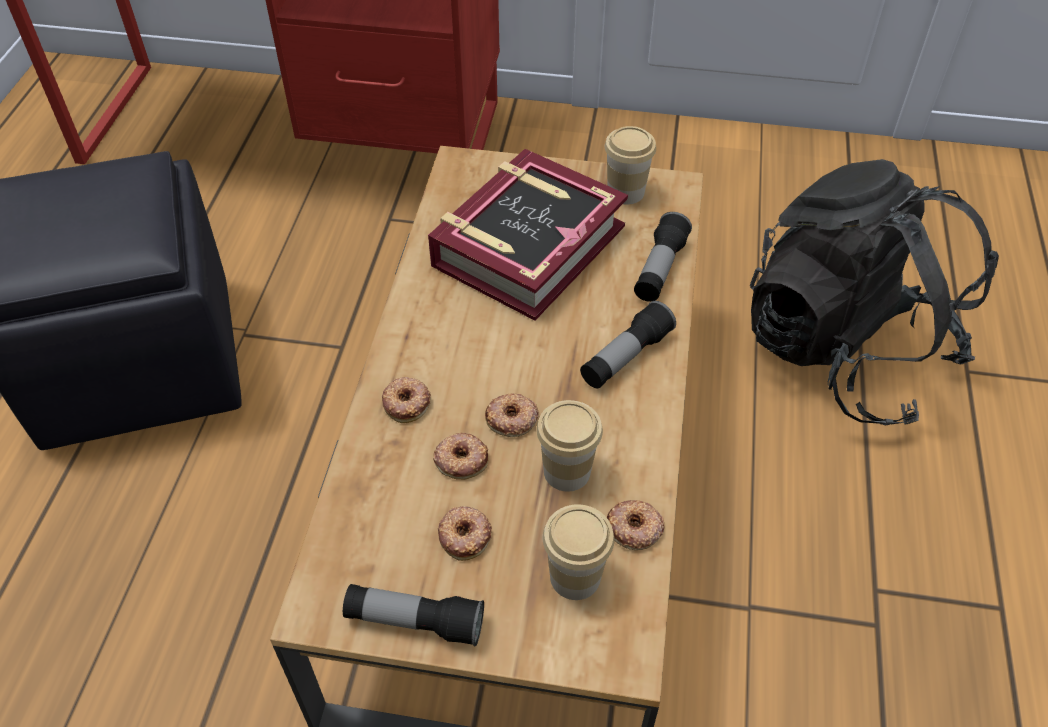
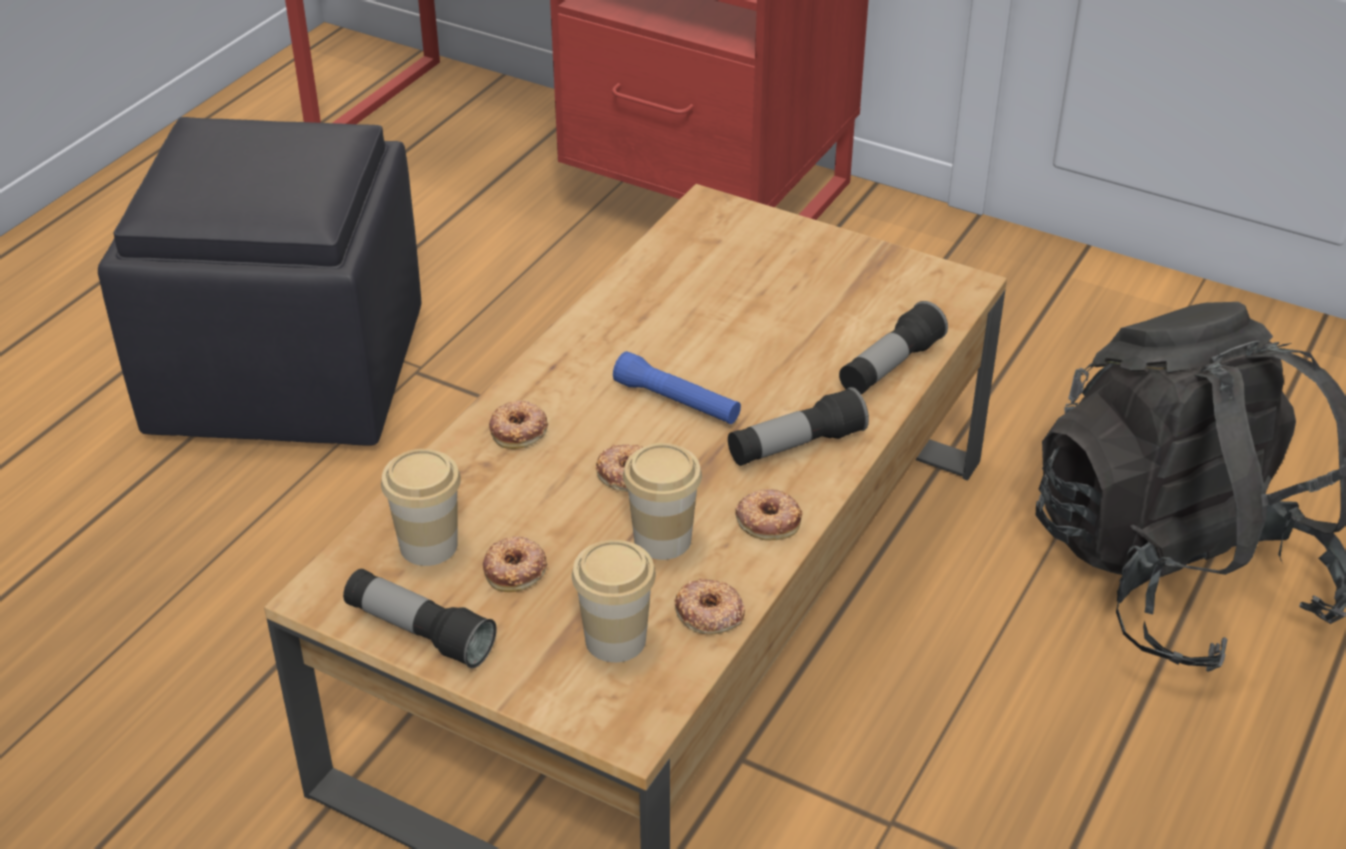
camera: 20 degrees right, 10 degrees down
book [428,149,628,321] -> none
donut [433,432,488,480] -> donut moved to [735,489,803,540]
cup [605,126,656,204] -> cup moved to [381,449,461,566]
none -> blue flashlight [613,351,741,424]

